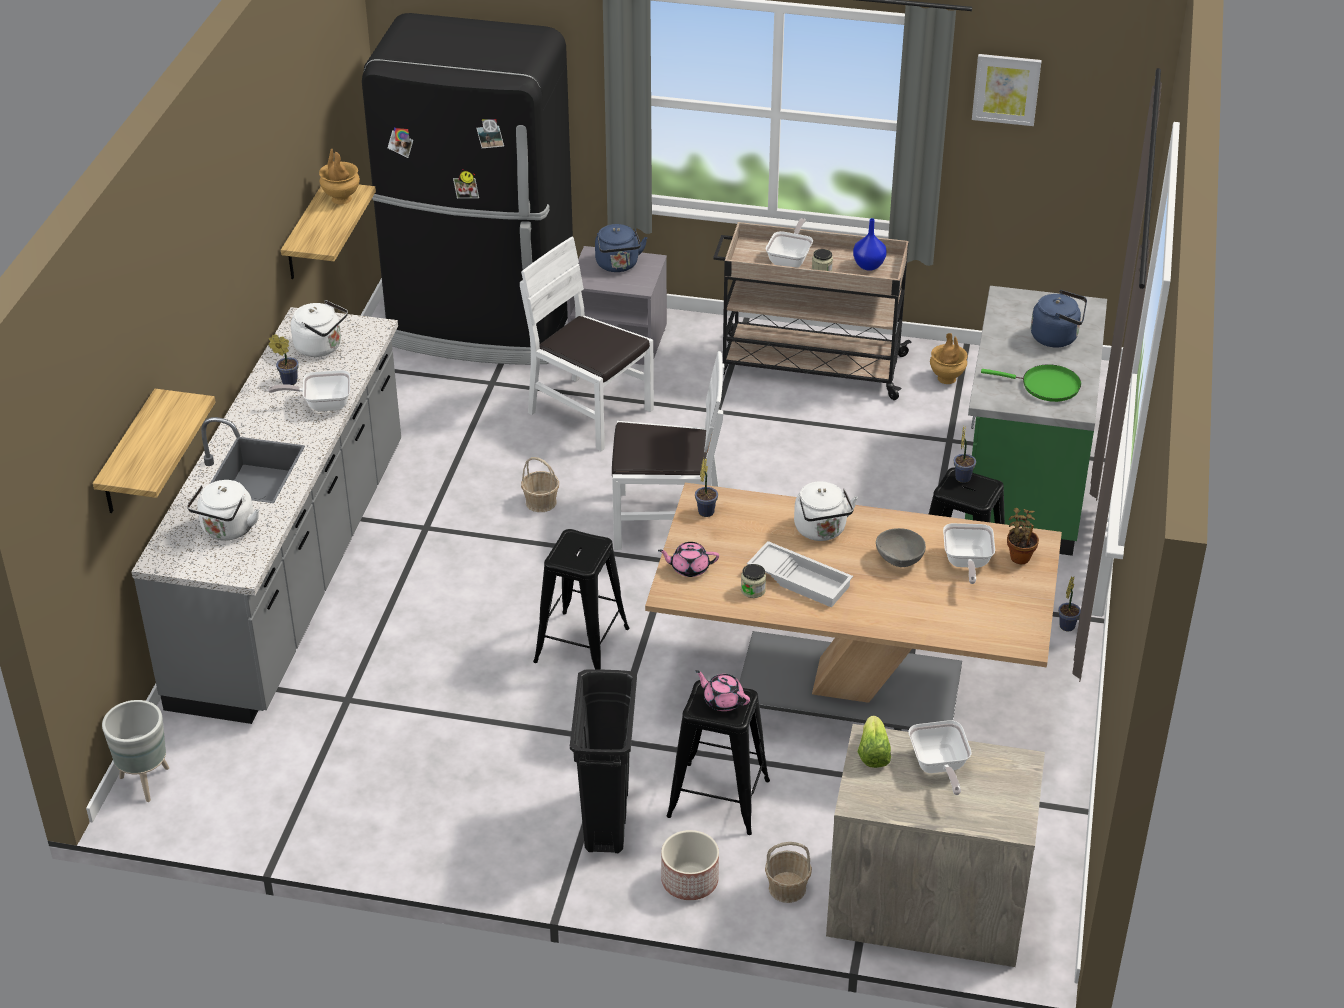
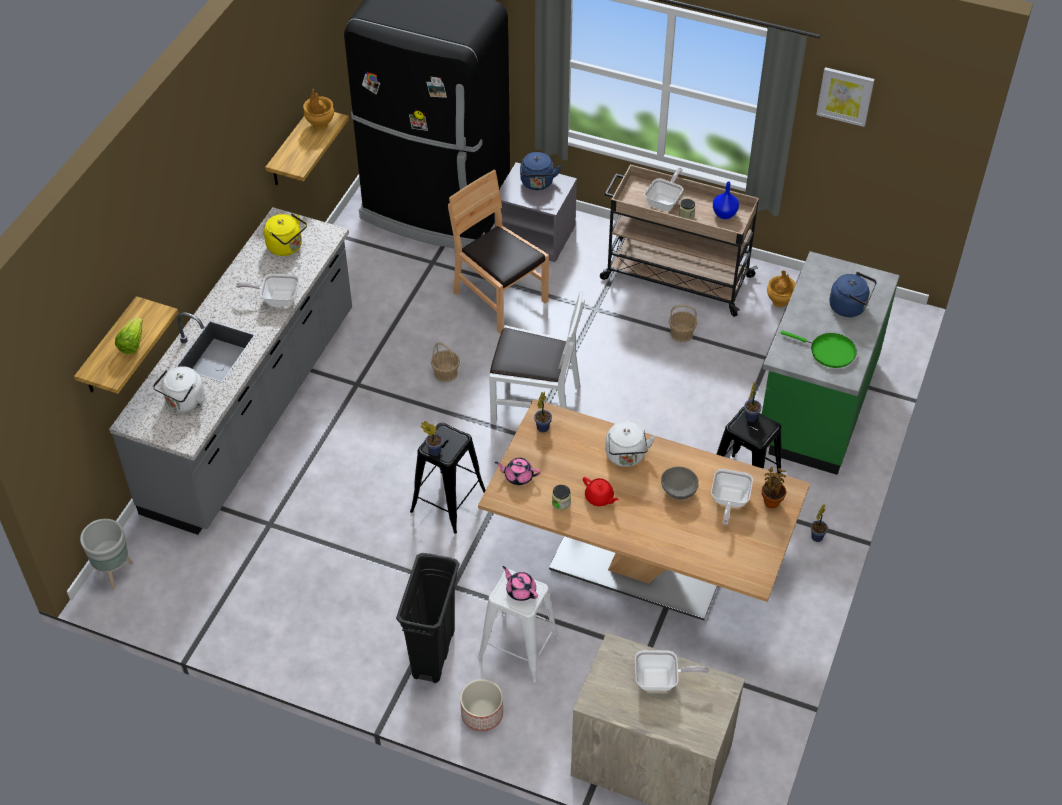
camera: 10 degrees right, 10 degrees up
potted plant [268,334,299,385] -> potted plant moved to [420,421,443,456]
white kettle [291,300,348,357] -> yellow kettle [264,213,307,256]
white chair [520,237,654,451] -> brown chair [448,170,549,334]
black stool [666,680,770,835] -> white stool [478,570,560,683]
white tray [747,541,853,608] -> red teapot [583,477,619,506]
basket [765,842,812,903] -> basket moved to [669,305,697,342]
lettuce [858,716,891,768] -> lettuce moved to [115,317,143,354]
frying pan [908,720,972,795] -> frying pan turned 90 degrees counterclockwise [635,650,709,691]

